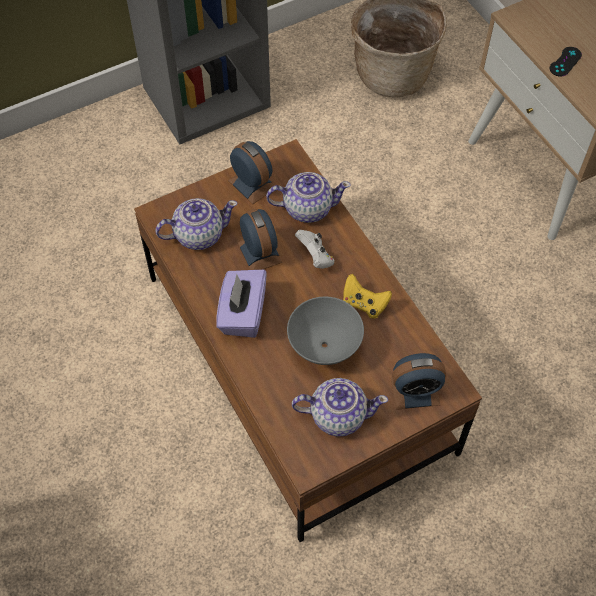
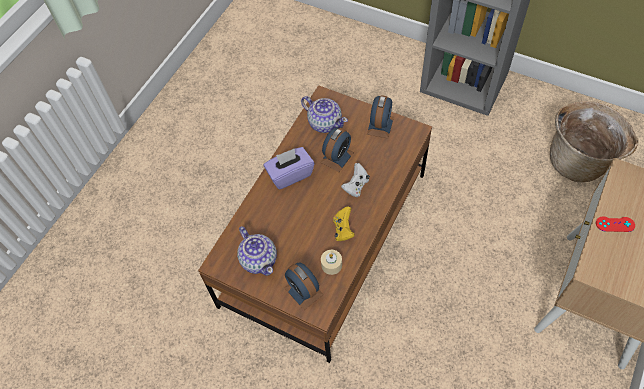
camera: 60 degrees right, 0 degrees up
teapot [266,172,351,223] -> none
grey bowl [287,297,364,365] -> none
black game controller [550,47,582,77] -> red game controller [596,216,635,232]
none -> beige candle [321,250,342,275]

